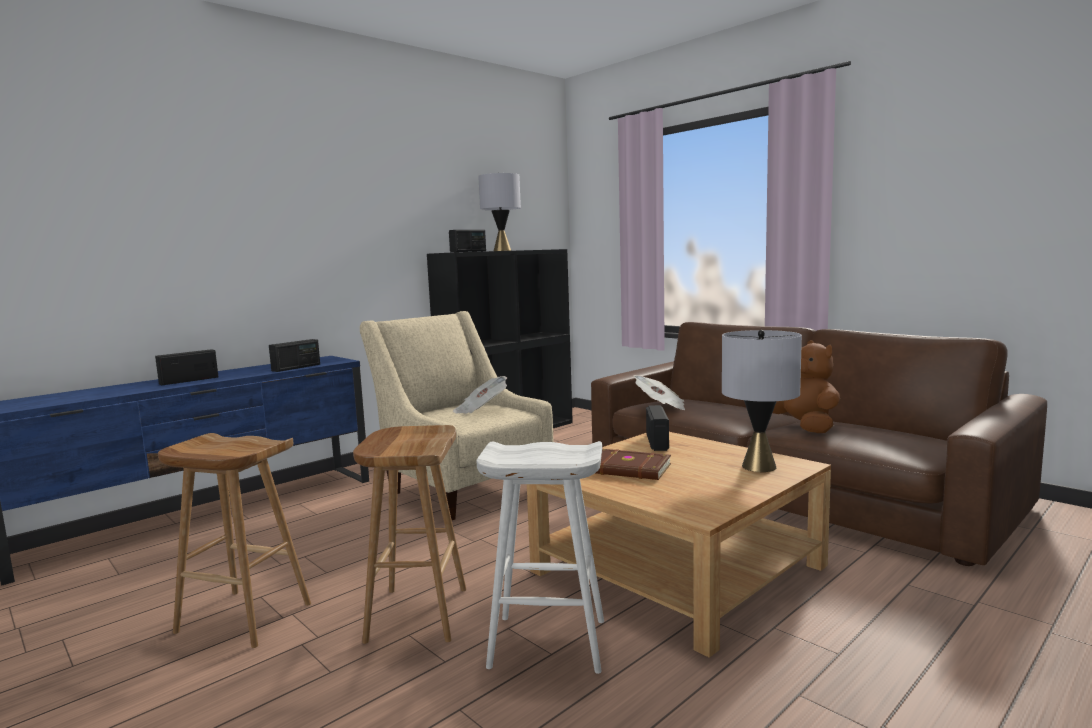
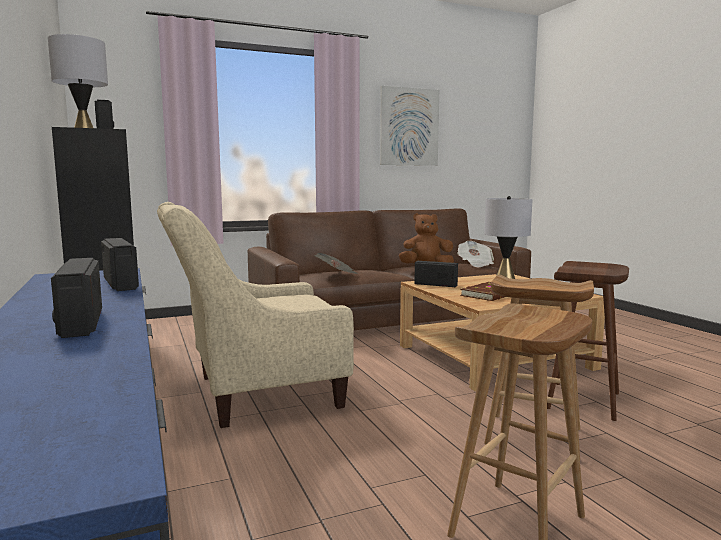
camera: 70 degrees left, 0 degrees up
newspaper [453,376,507,414] -> newspaper moved to [457,241,494,267]
white stool [476,441,604,674] -> brown stool [547,261,629,421]
none -> picture [380,86,439,166]

